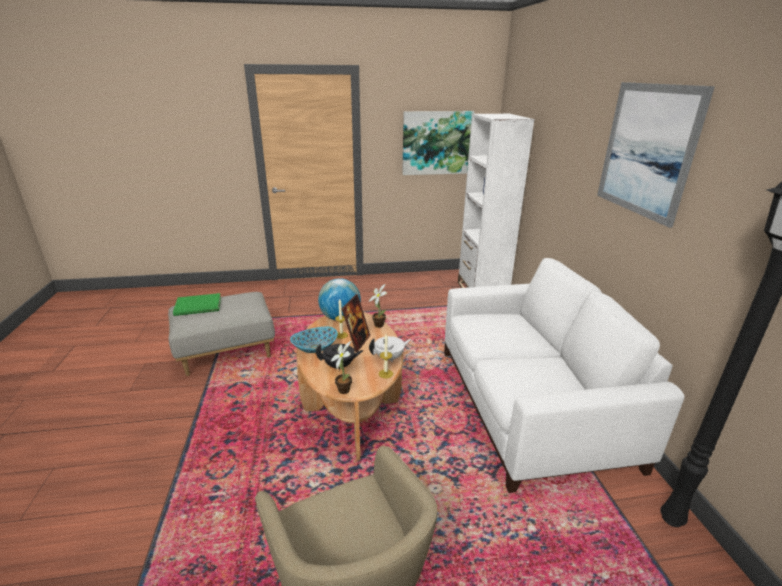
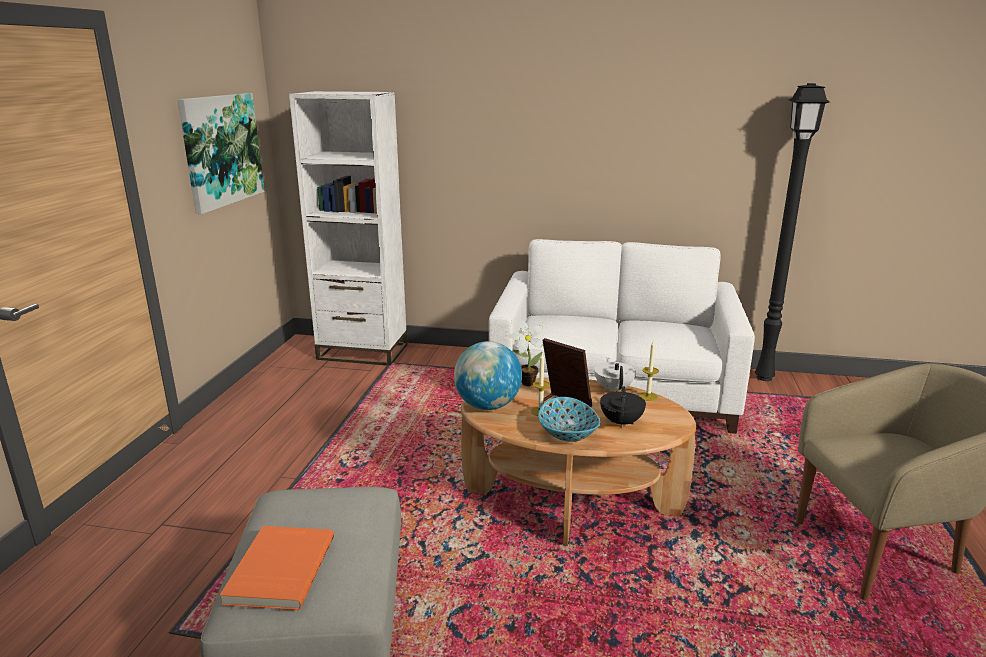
camera: 70 degrees left, 5 degrees down
green book [173,293,221,316] -> orange book [220,526,334,610]
potted plant [331,341,352,394] -> none
picture [597,82,715,228] -> none

